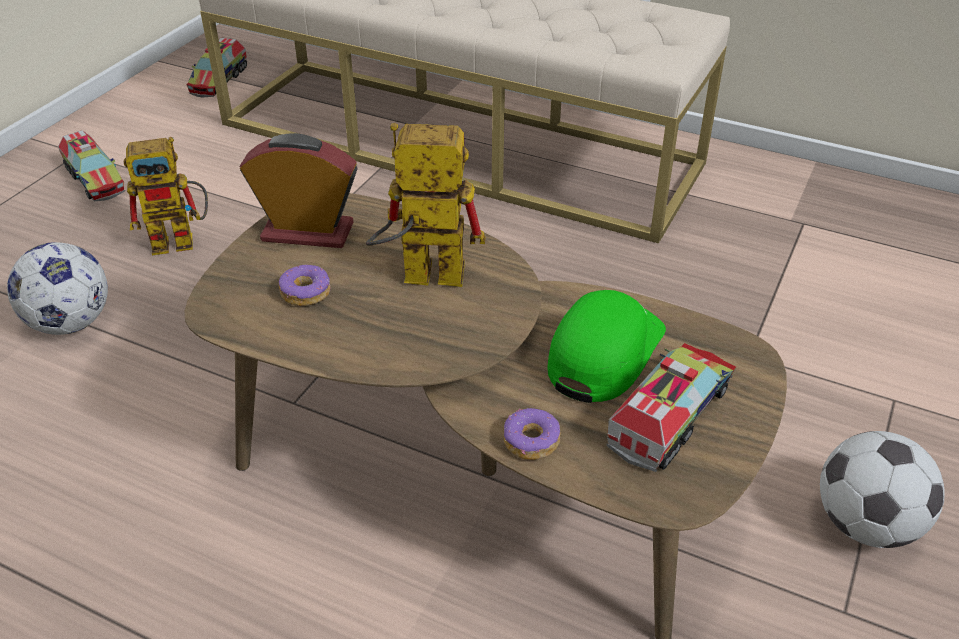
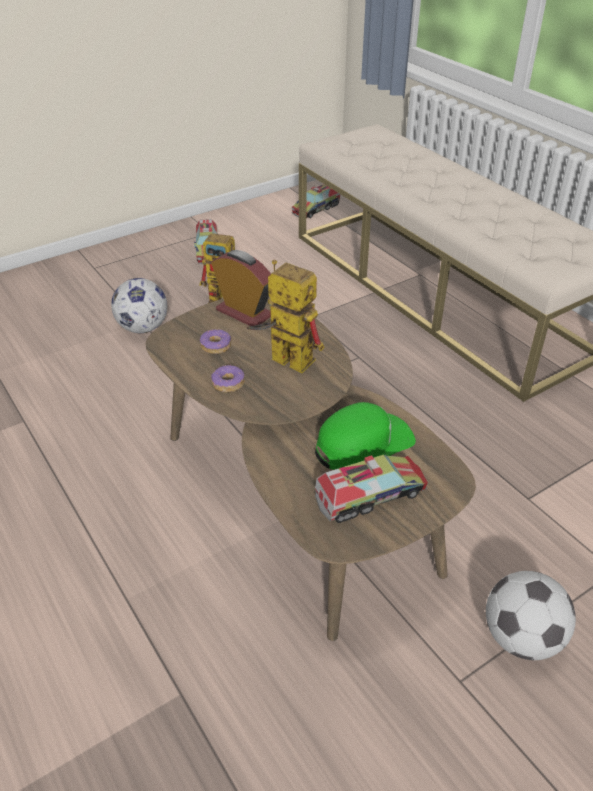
camera: 30 degrees right, 0 degrees up
donut [504,408,561,460] -> donut moved to [211,364,245,393]

